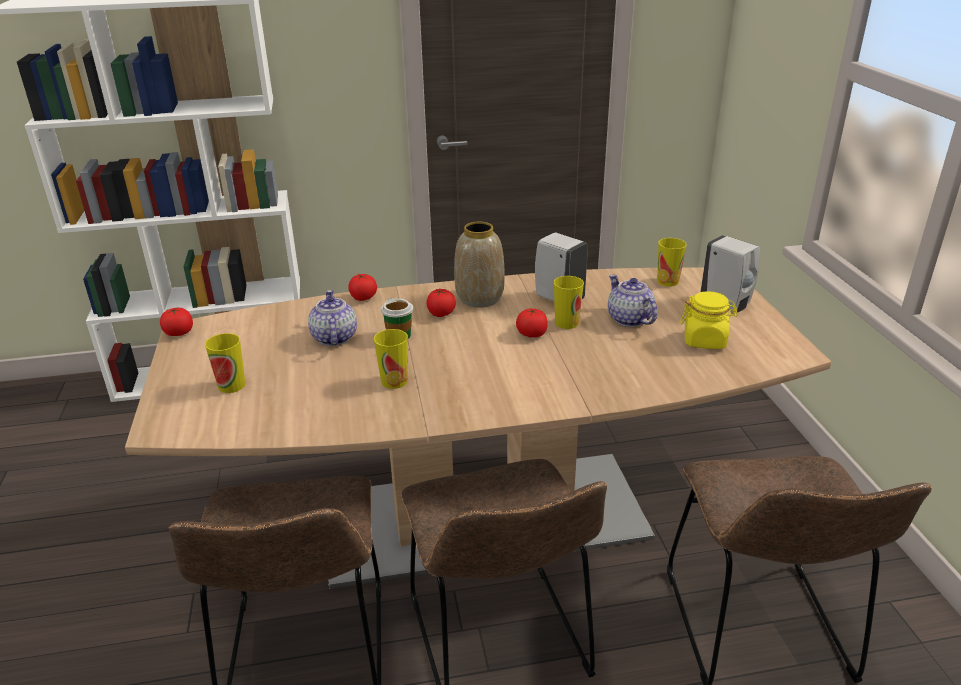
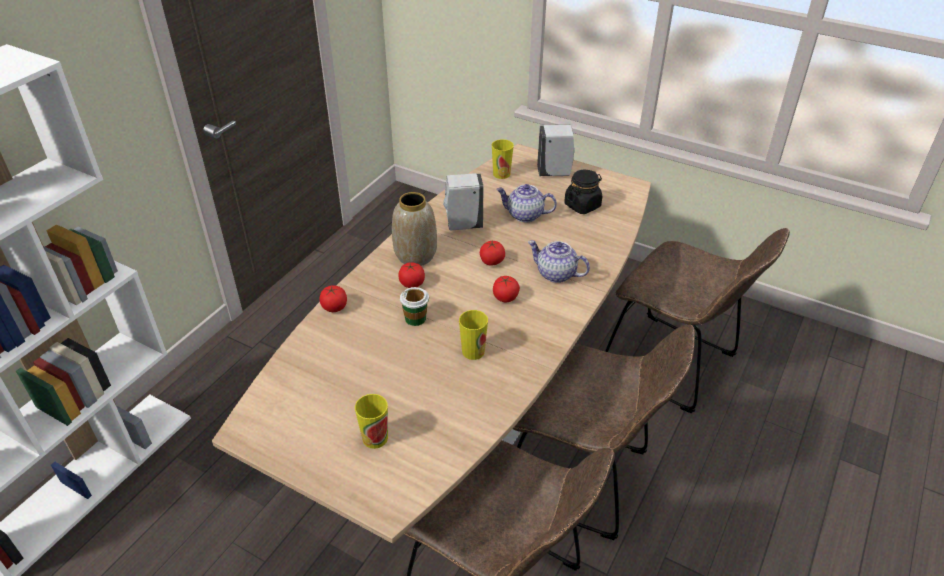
camera: 50 degrees left, 10 degrees up
tomato [160,307,193,336] -> tomato moved to [493,276,520,303]
teapot [308,290,357,346] -> teapot moved to [528,240,590,283]
cup [554,276,584,329] -> none
yellow jar [680,291,738,349] -> black jar [564,170,602,214]

